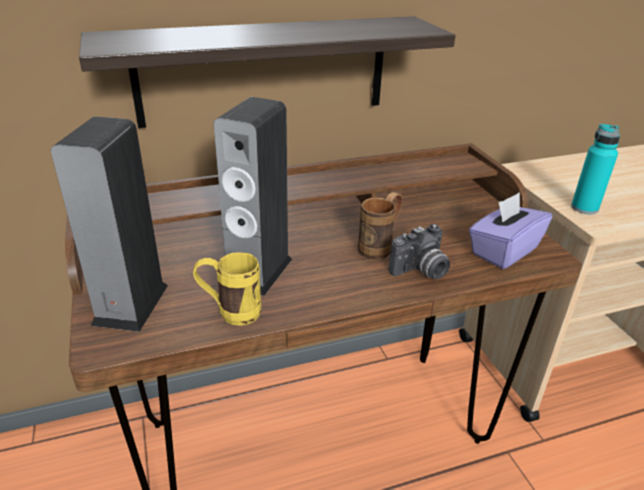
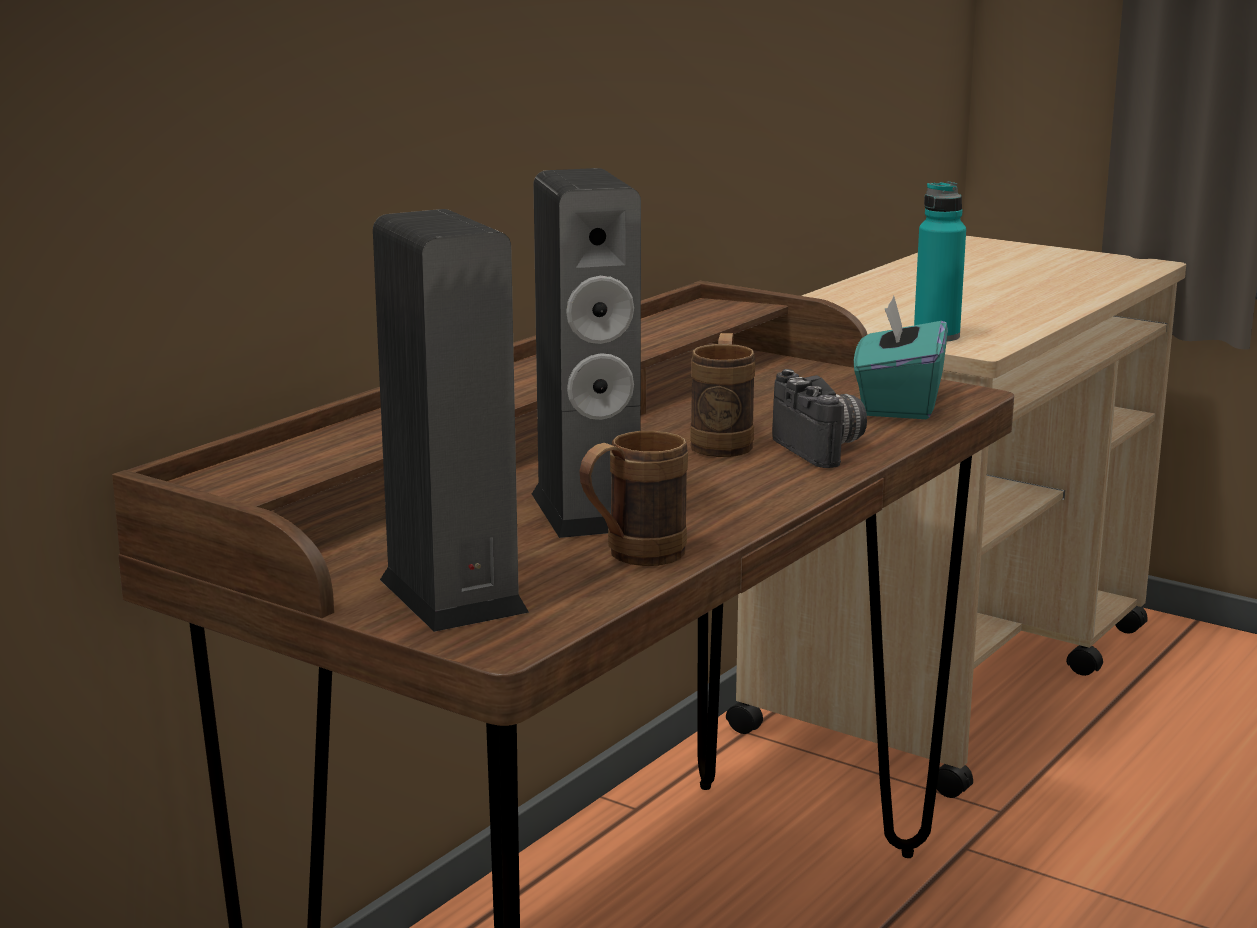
camera: 35 degrees left, 15 degrees down
shelf [79,16,456,128] -> none
yellow mug [193,252,261,326] -> brown mug [579,431,688,566]
camera [389,224,450,279] -> camera turned 45 degrees counterclockwise [772,369,867,468]
purple tissue box [469,192,552,269] -> turquoise tissue box [854,296,948,419]

